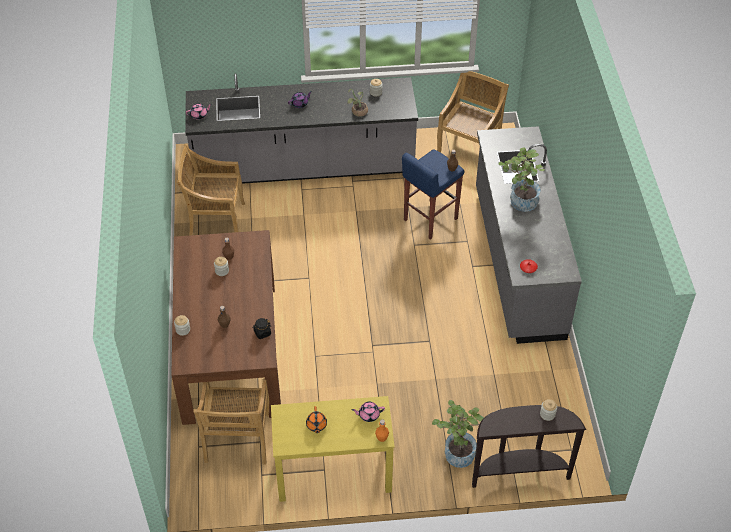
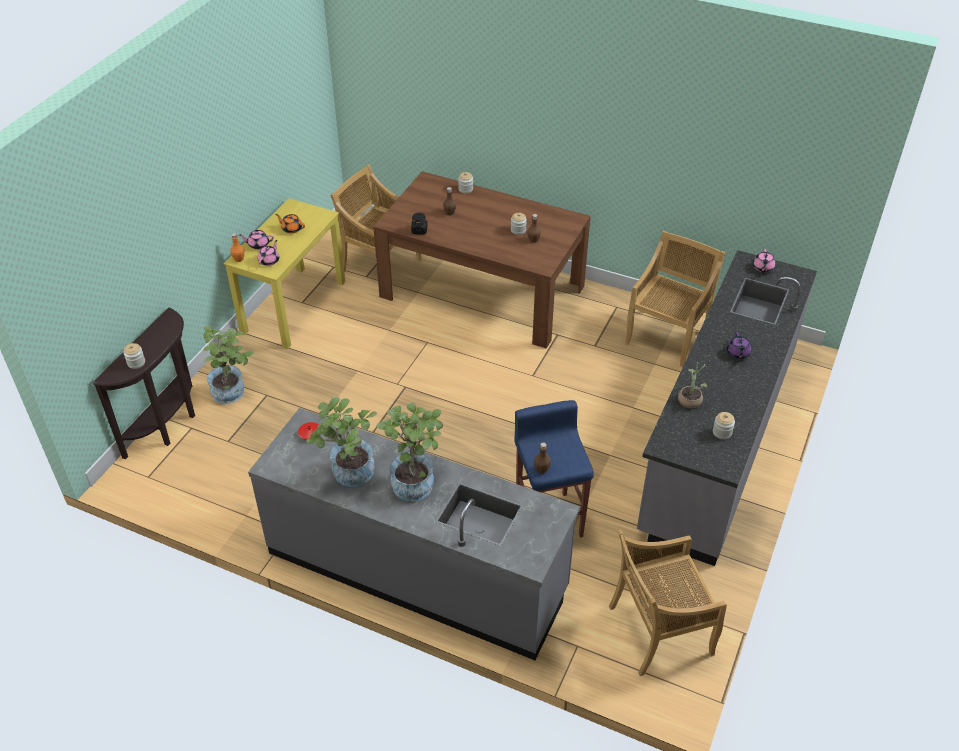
camera: 120 degrees right, 5 degrees down
beige chair [437,71,509,152] -> beige chair turned 105 degrees clockwise [609,530,727,676]
none -> pink teapot [239,230,274,250]
none -> potted plant [306,397,377,487]

